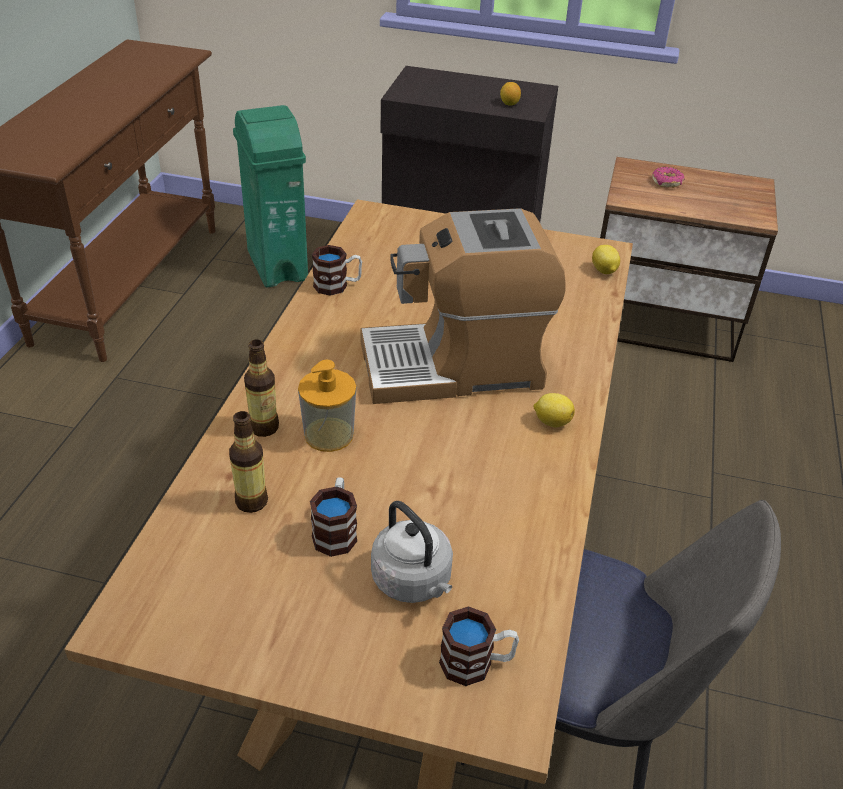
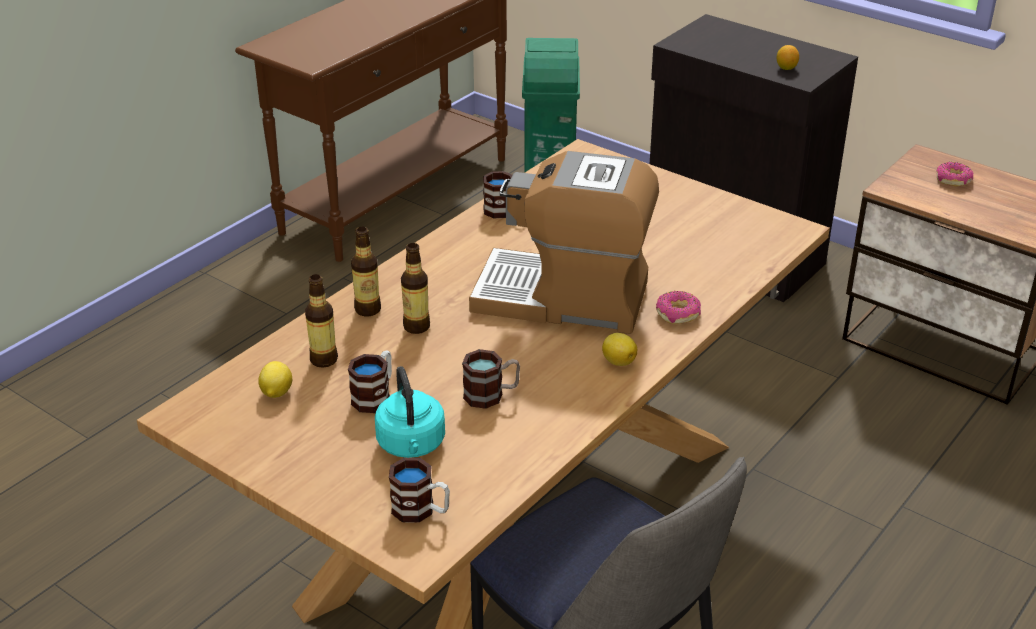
camera: 25 degrees right, 5 degrees down
soap dispenser [298,360,356,452] -> bottle [401,243,430,334]
grey kettle [371,501,453,603] -> turquoise kettle [375,366,445,458]
lemon [592,245,620,274] -> lemon moved to [258,361,292,398]
none -> mug [462,349,520,409]
none -> donut [656,291,701,324]

